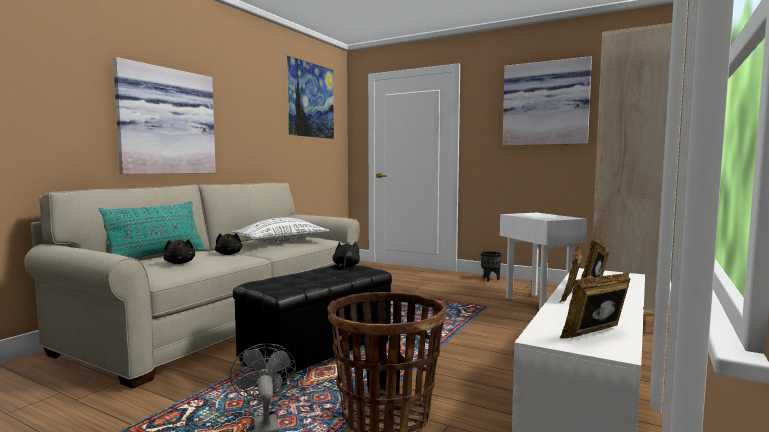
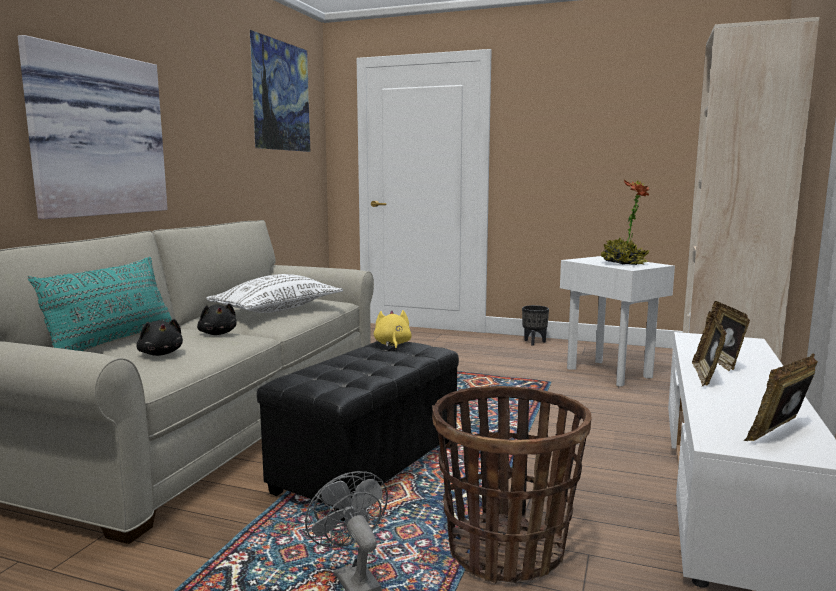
camera: 10 degrees left, 5 degrees up
black plush toy [332,242,360,268] -> yellow plush toy [374,310,412,349]
picture [503,56,592,146] -> none
none -> potted plant [600,180,650,265]

